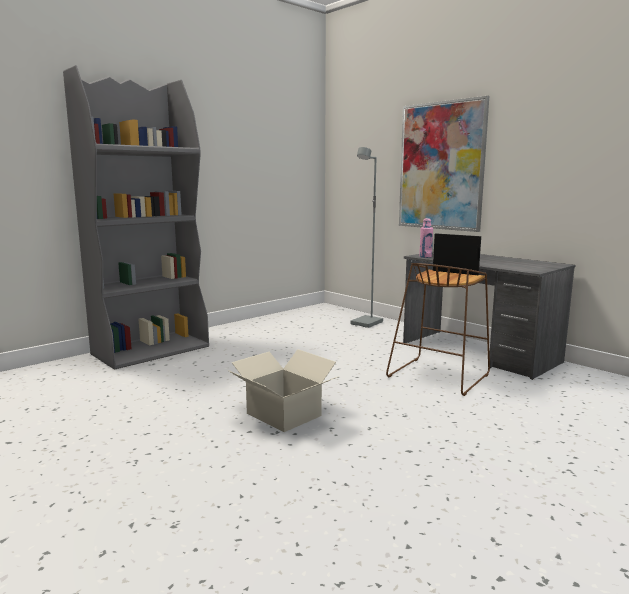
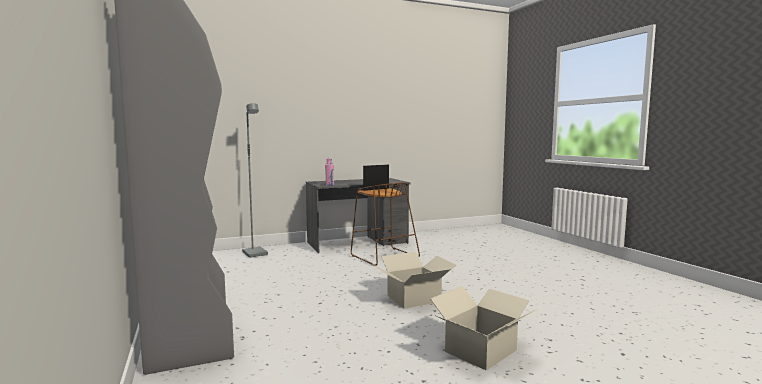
camera: 70 degrees left, 5 degrees down
picture [399,96,489,232] -> none
none -> cardboard box [430,286,538,370]

